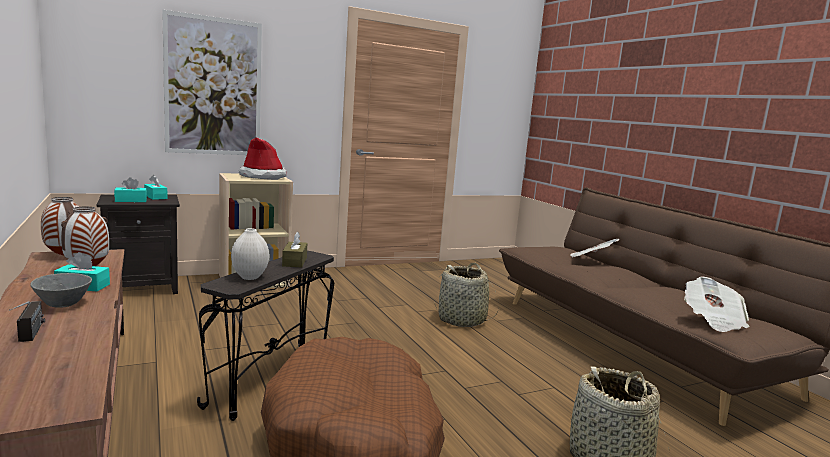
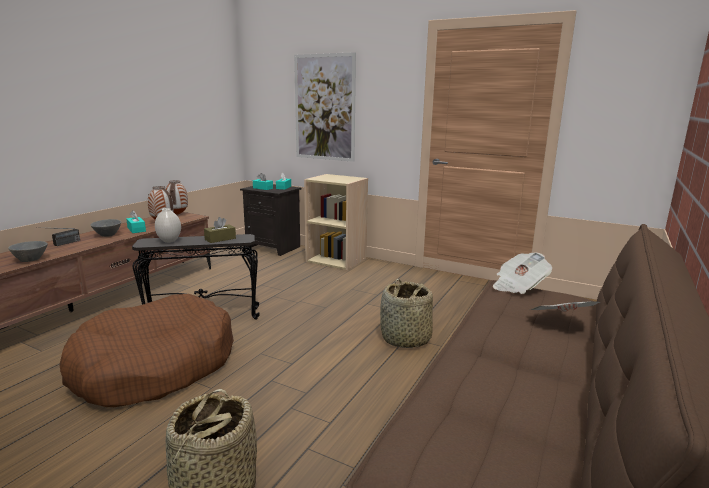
camera: 55 degrees right, 5 degrees up
hat [239,137,287,180] -> none
newspaper [684,276,749,332] -> newspaper moved to [493,253,552,294]
none -> grey bowl [8,241,48,262]

